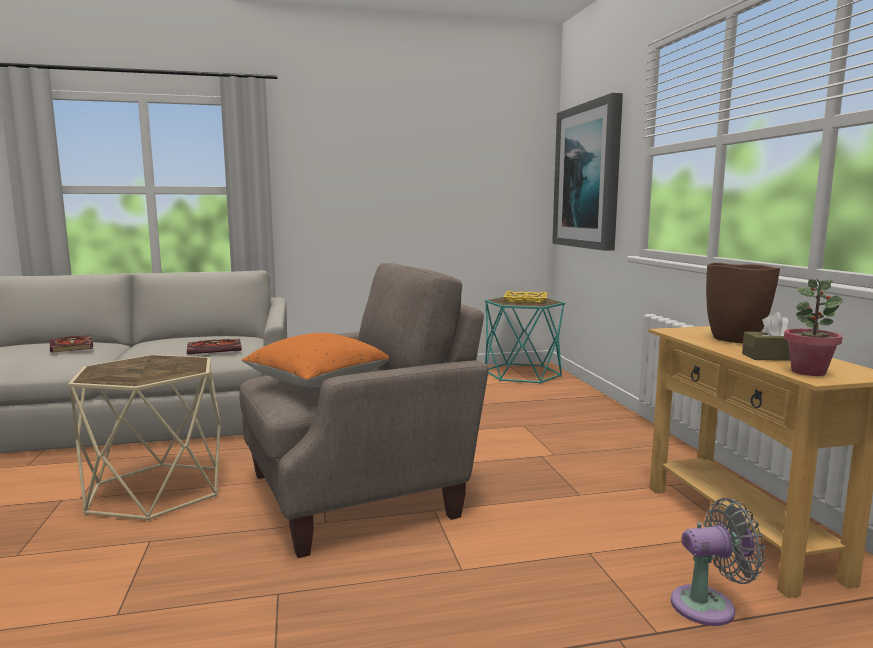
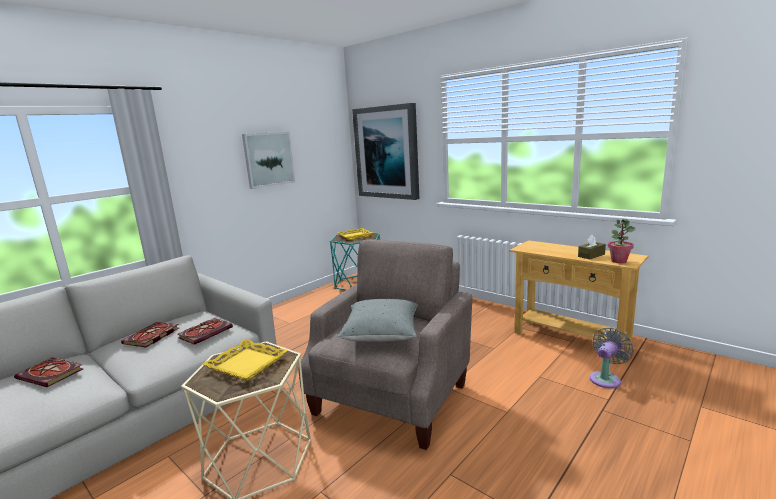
camera: 35 degrees left, 5 degrees up
orange pillow [242,333,389,387] -> grey pillow [337,299,418,342]
brown vase [706,263,780,343] -> none
none -> book [121,322,179,347]
none -> yellow tray [202,339,288,381]
none -> picture [242,132,295,189]

